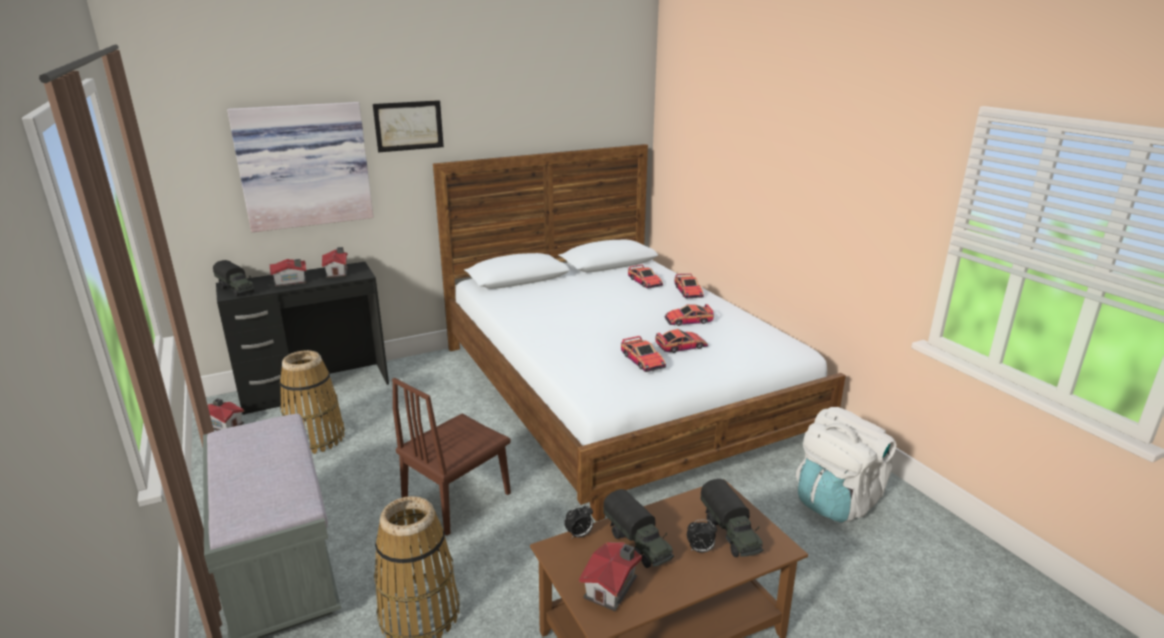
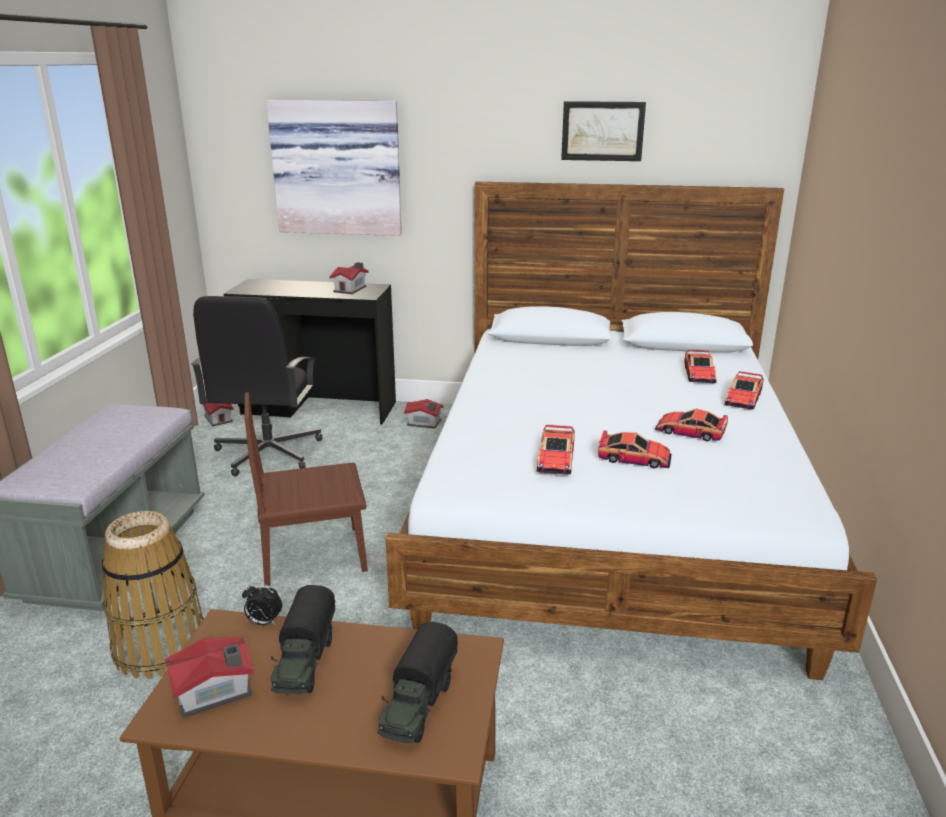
camera: 35 degrees right, 0 degrees up
toy truck [213,260,255,297] -> none
toy house [270,259,306,287] -> toy house moved to [404,399,444,429]
basket [280,350,345,454] -> black office chair [191,296,322,477]
picture [373,100,444,152] -> picture moved to [561,101,646,161]
alarm clock [687,520,717,553] -> none
white backpack [796,407,896,523] -> none

